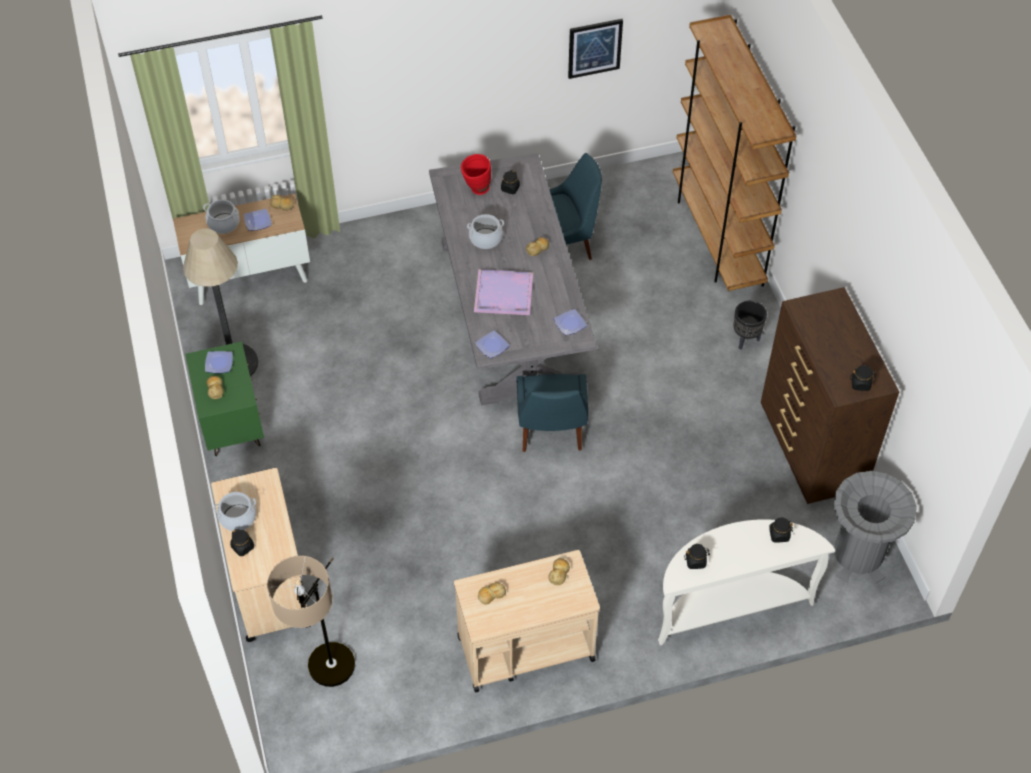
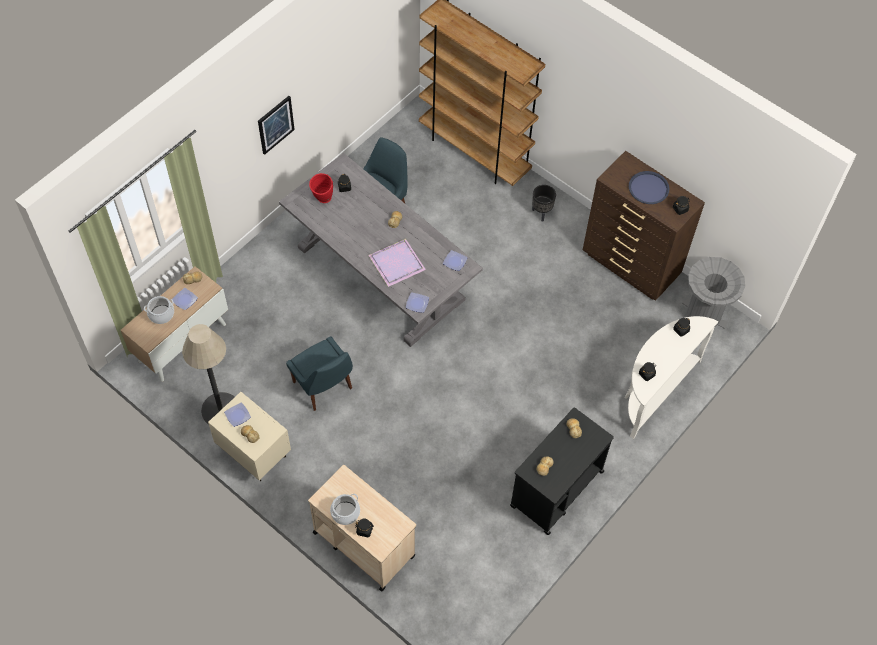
camera: 35 degrees left, 5 degrees up
green nightstand [185,341,264,456] -> beige nightstand [208,392,291,481]
floor lamp [267,556,355,687] -> none
beige cart [454,550,600,692] -> black cart [510,407,614,535]
cooking pot [467,214,504,249] -> none
blue chair [516,374,588,452] -> blue chair moved to [286,336,353,411]
picture [568,19,623,79] -> picture moved to [258,96,295,155]
none -> blue tray [629,171,669,204]

